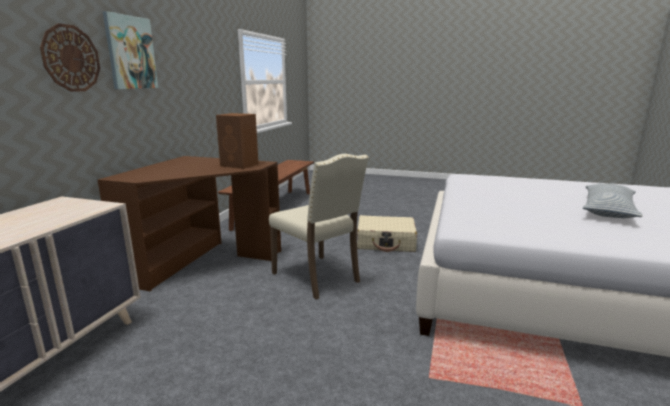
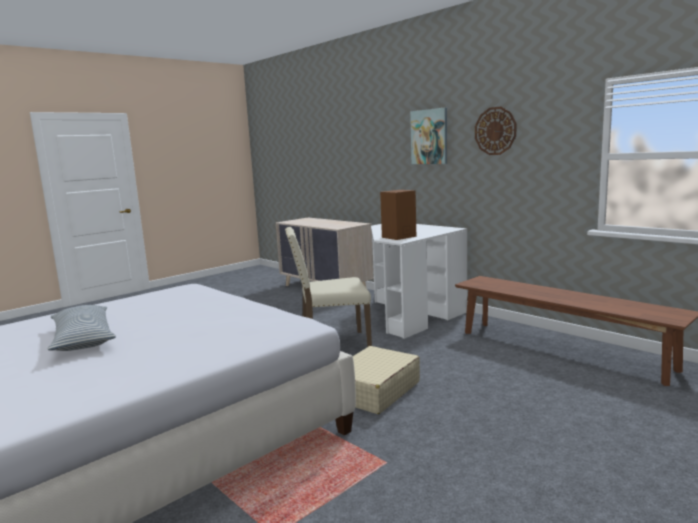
camera: 120 degrees right, 5 degrees down
wall clock [40,23,100,92] -> wall clock moved to [475,107,517,155]
brown desk [98,156,281,291] -> white desk [371,224,467,339]

